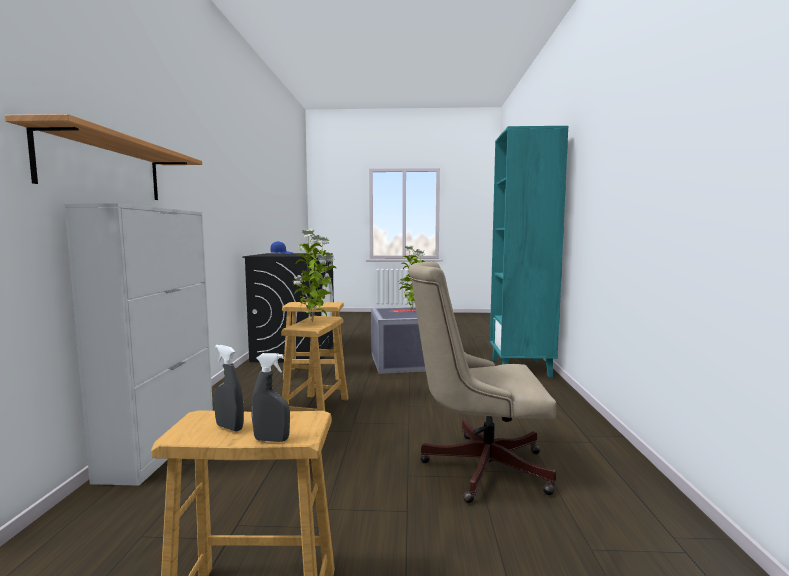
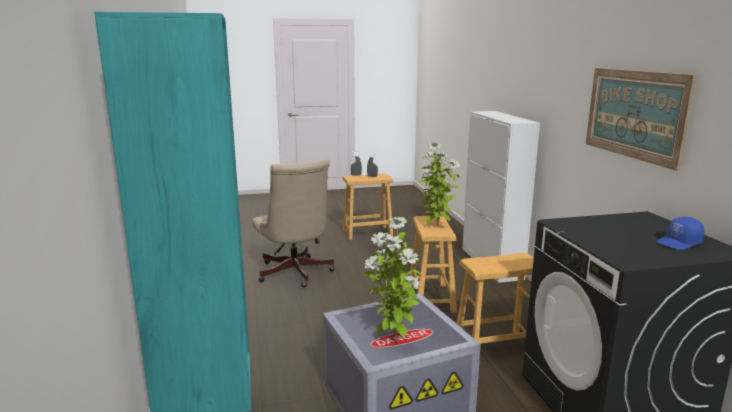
camera: 165 degrees right, 10 degrees up
shelf [5,114,202,200] -> none
beige office chair [408,261,556,503] -> beige office chair turned 75 degrees clockwise [253,159,335,288]
none -> picture [586,68,697,171]

